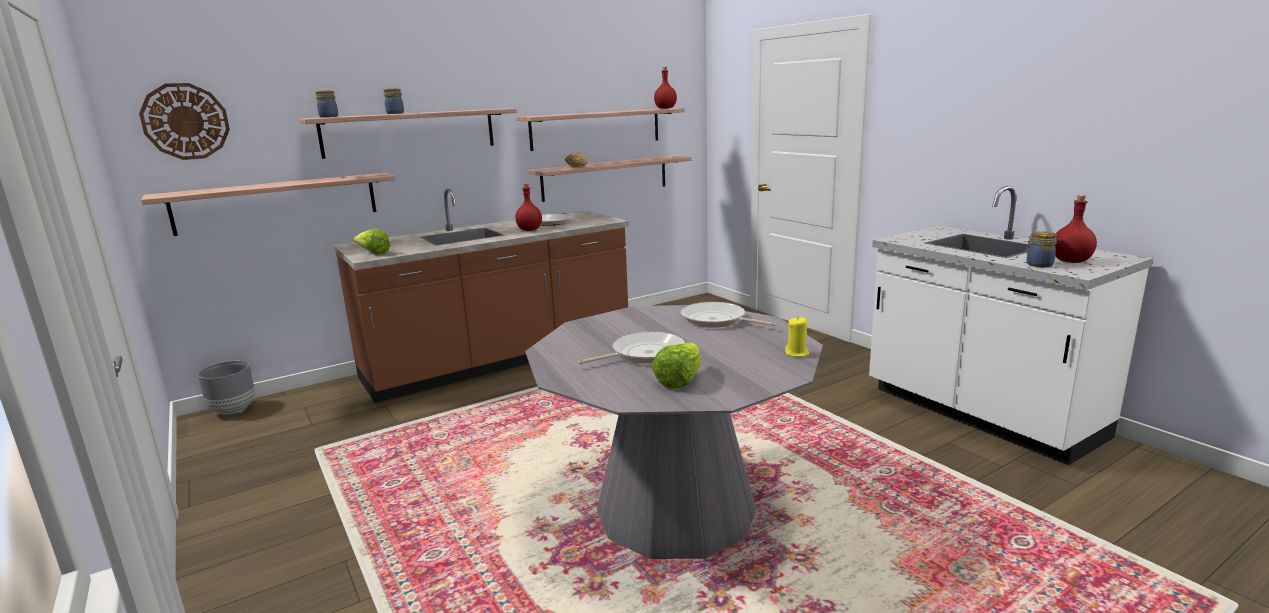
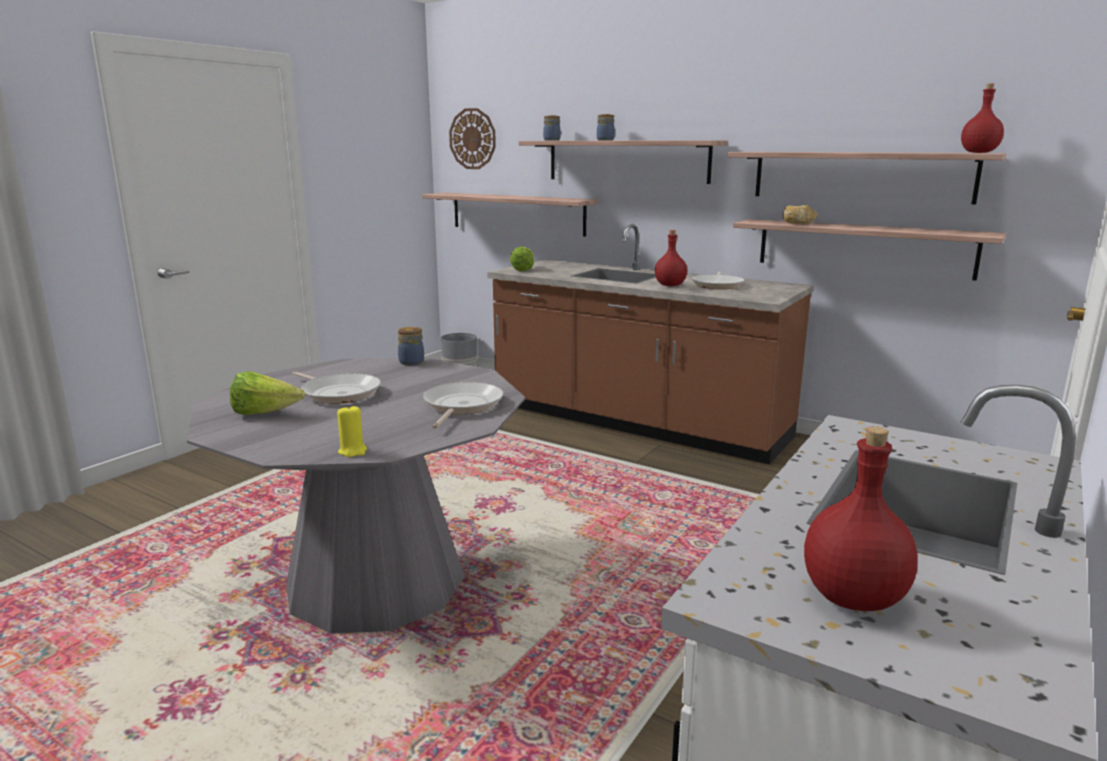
camera: 65 degrees right, 0 degrees up
jar [1025,231,1057,267] -> jar moved to [398,327,424,365]

